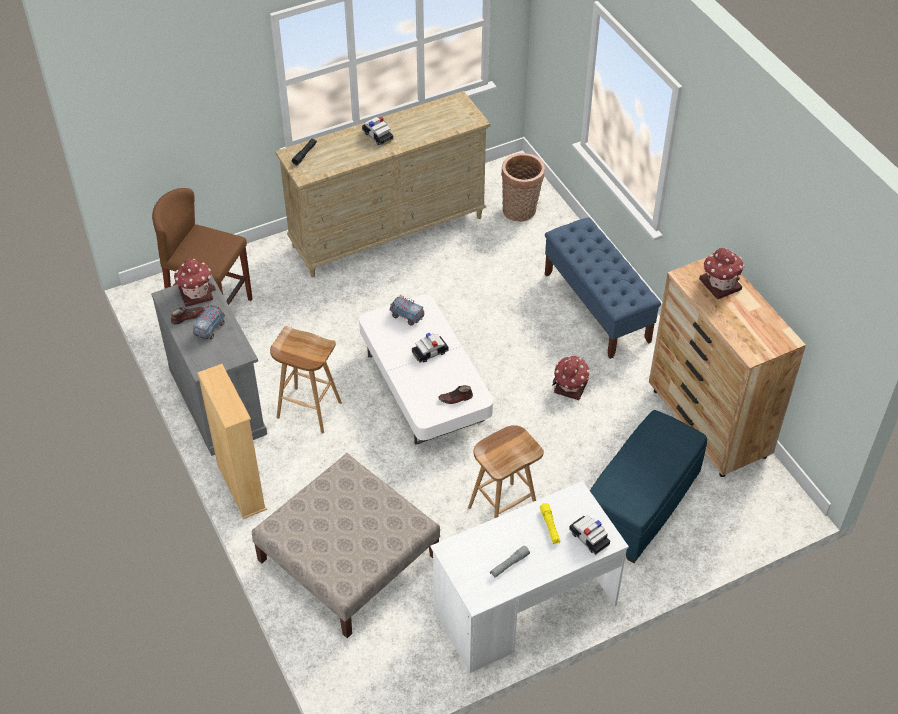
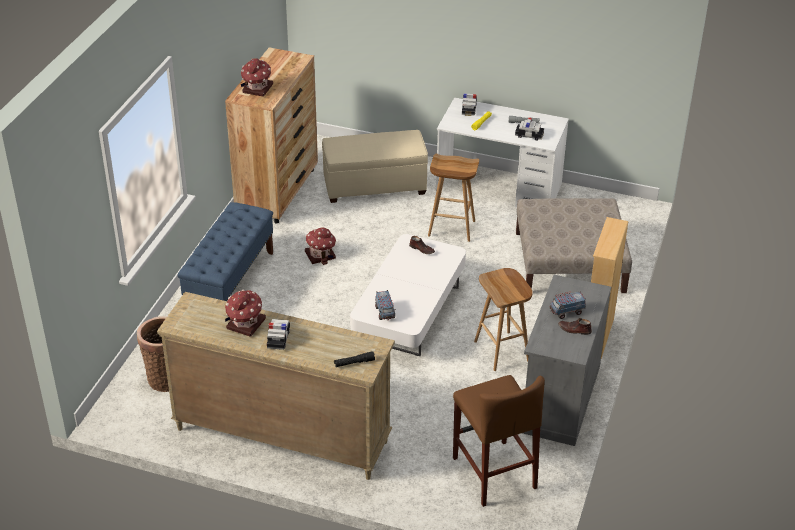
camera: 135 degrees left, 10 degrees down
toy house [174,259,216,307] -> toy house moved to [225,290,266,337]
toy car [412,332,448,363] -> toy car moved to [515,117,544,140]
blue ottoman [590,410,707,563] -> beige ottoman [322,130,428,203]

